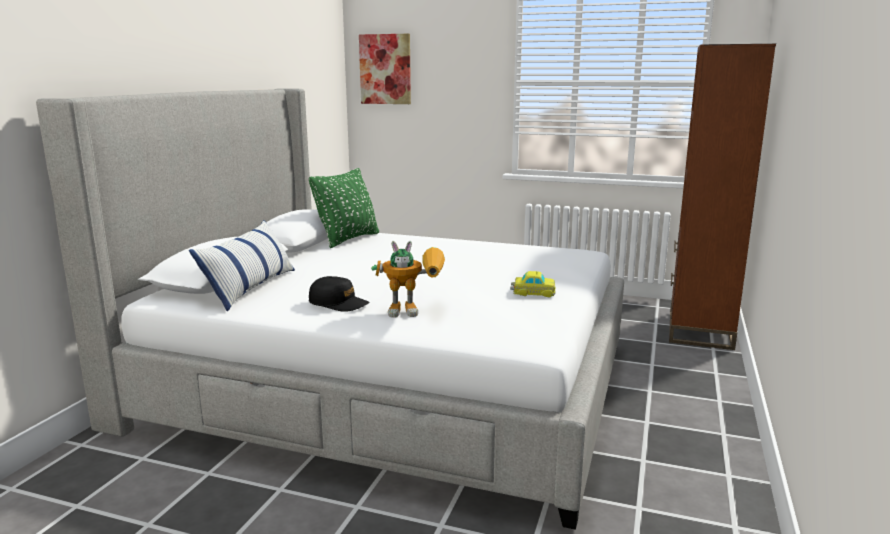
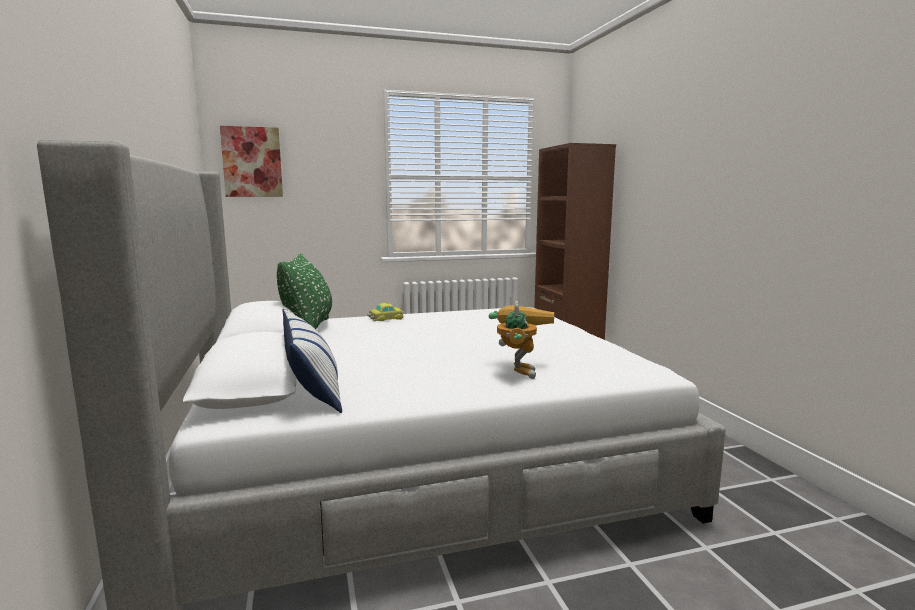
camera: 35 degrees left, 5 degrees down
black cap [309,276,370,312] -> none
toy robot [371,240,445,317] -> toy robot turned 45 degrees counterclockwise [489,301,554,379]
toy car [510,271,556,297] -> toy car moved to [367,302,404,321]

